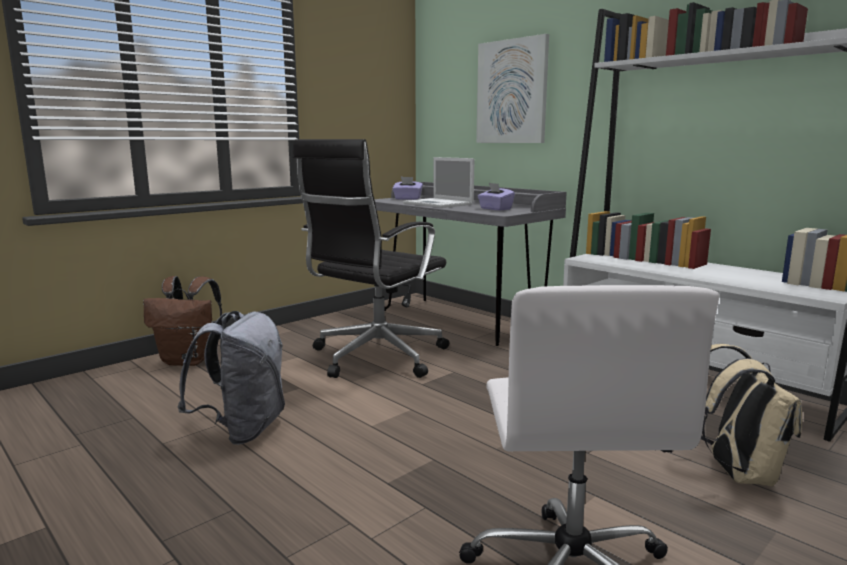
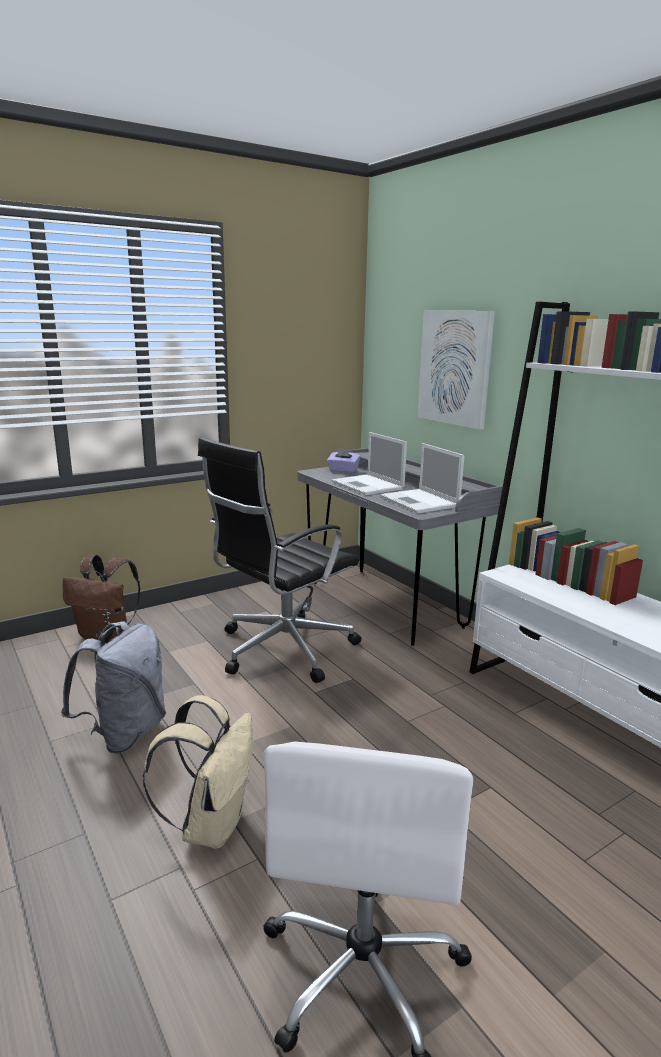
camera: 10 degrees right, 5 degrees up
purple tissue box [478,183,515,211] -> laptop [380,443,464,513]
beige backpack [701,344,802,487] -> beige backpack moved to [143,695,253,849]

